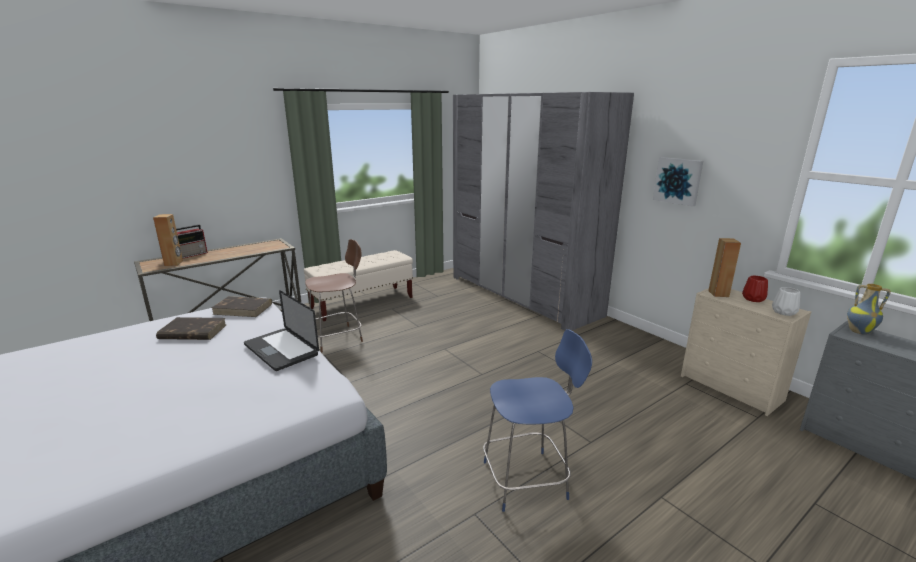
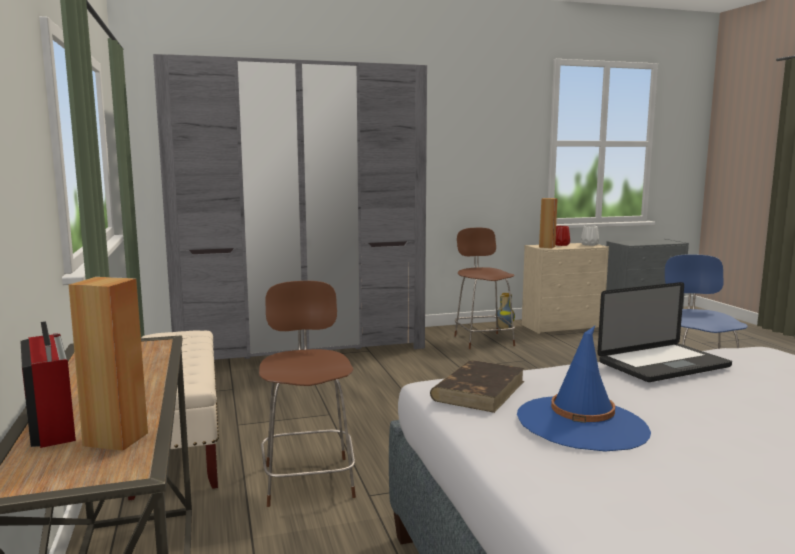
camera: 70 degrees left, 10 degrees down
brown book [156,317,226,340] -> blue hat [517,326,651,451]
picture [653,157,703,207] -> none
vase [847,284,891,335] -> vase moved to [497,293,515,329]
none -> brown chair [454,228,515,349]

